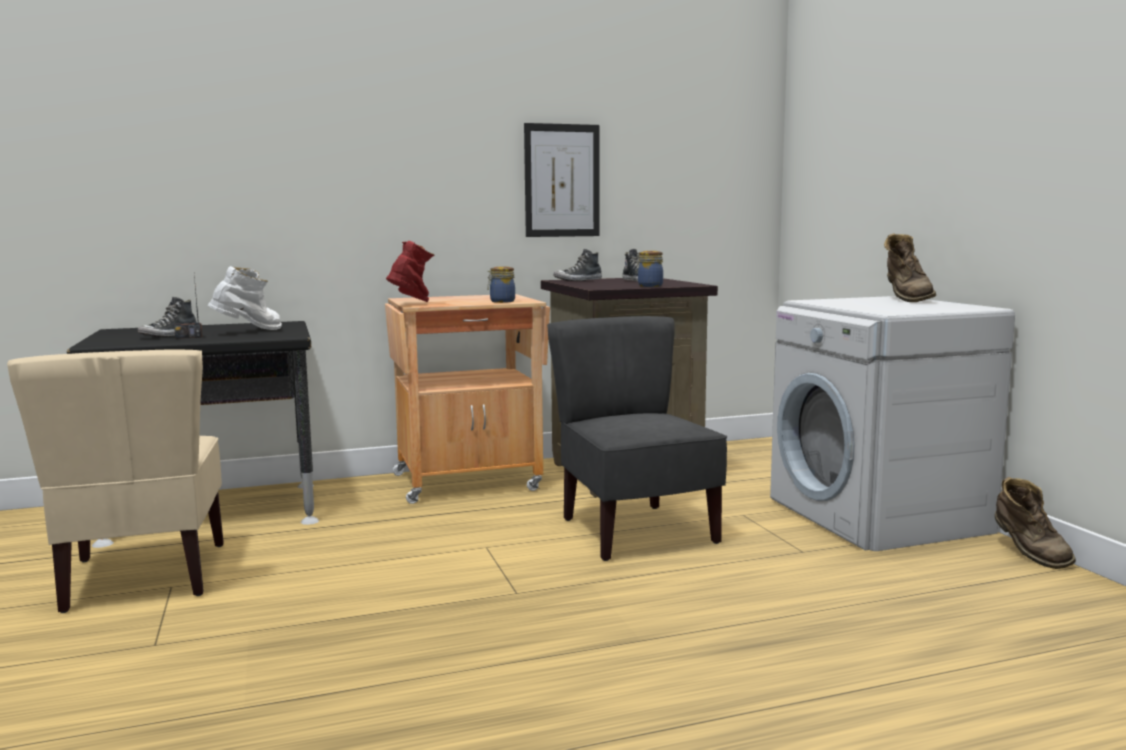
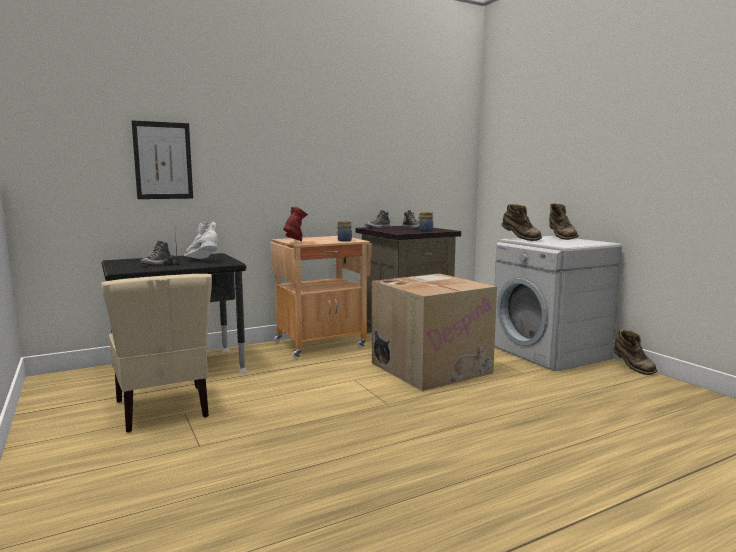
camera: 10 degrees left, 0 degrees up
white boot [208,266,282,330] -> white boot turned 75 degrees counterclockwise [184,222,217,259]
picture [524,123,600,237] -> picture moved to [132,120,193,199]
grey chair [547,316,727,561] -> cardboard box [372,273,497,391]
none -> brown boot [502,204,542,241]

